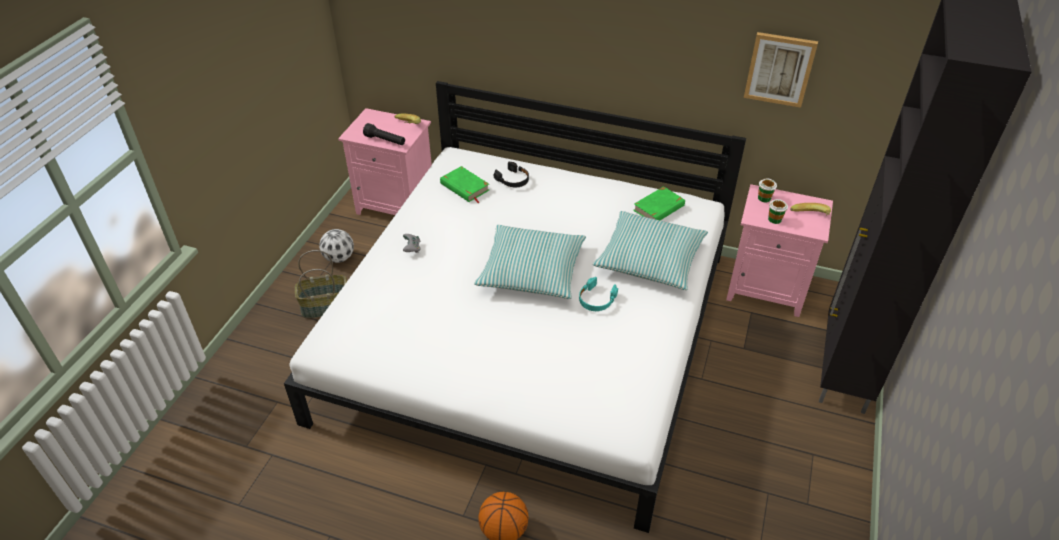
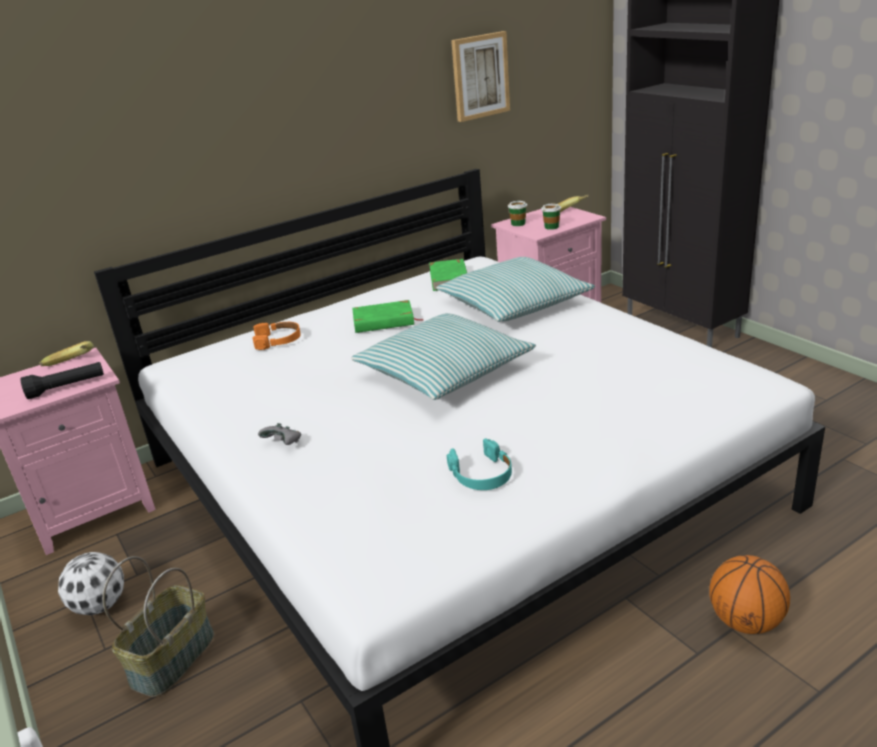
camera: 50 degrees left, 15 degrees down
green book [440,166,489,203] -> green book moved to [352,300,424,333]
black headphones [494,162,529,187] -> orange headphones [253,322,301,350]
turquoise headphones [579,277,618,311] -> turquoise headphones moved to [447,438,512,490]

